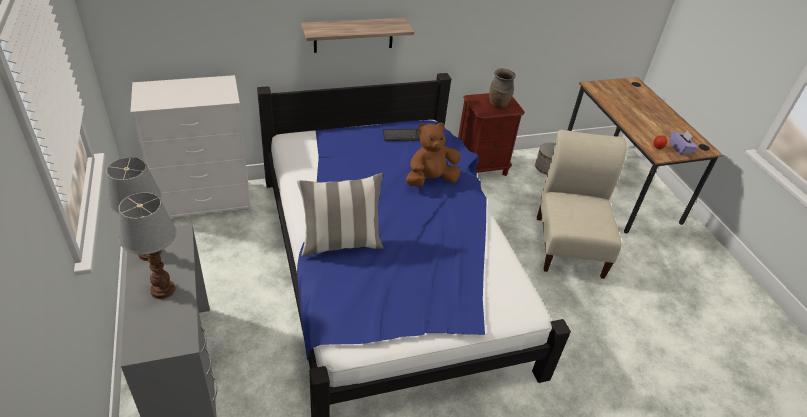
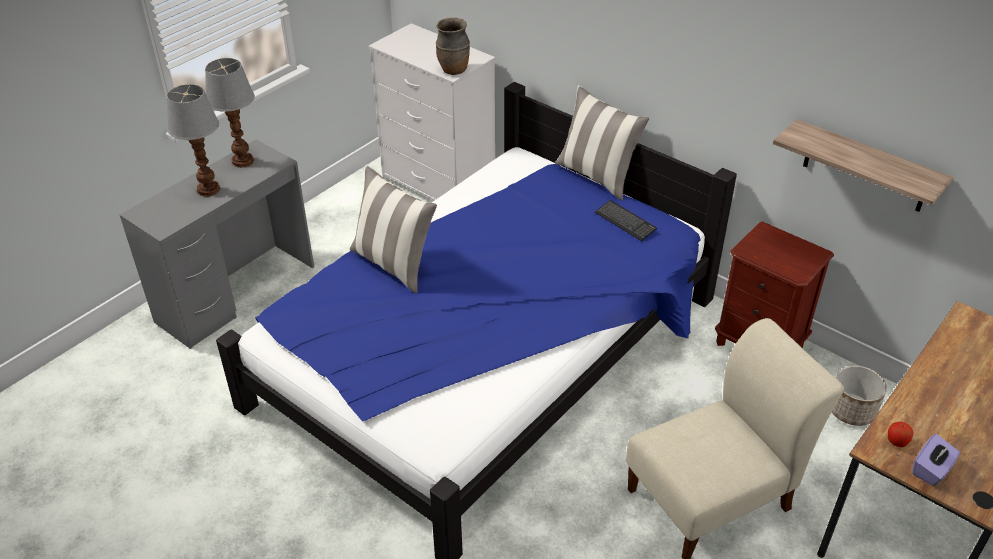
camera: 60 degrees right, 0 degrees up
shelf [301,18,414,53] -> shelf moved to [773,119,953,212]
brown plush toy [406,122,460,187] -> none
brown vase [489,68,516,109] -> brown vase moved to [436,18,470,75]
none -> pillow [555,85,649,200]

